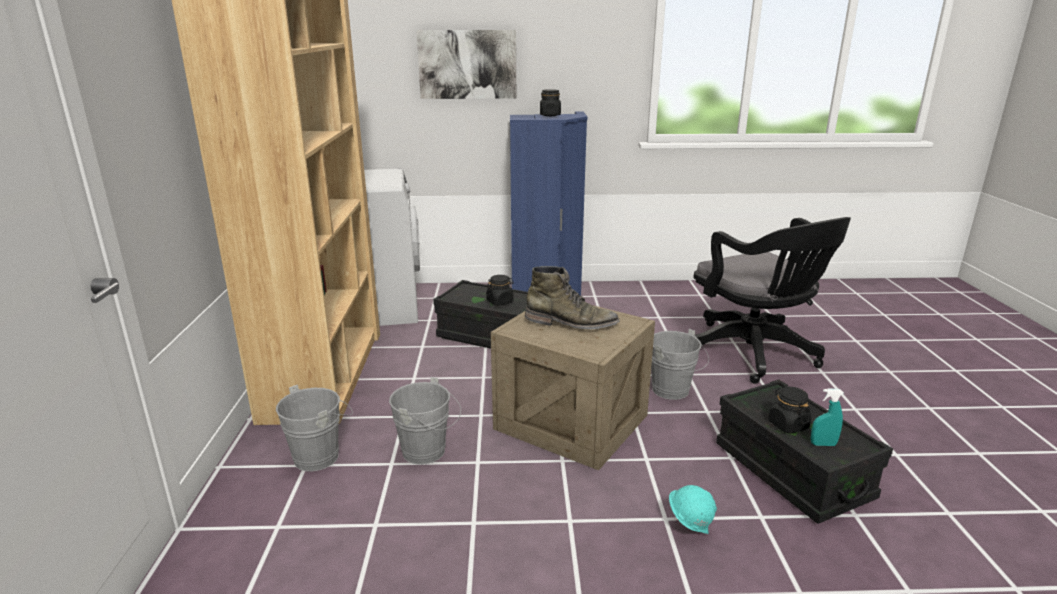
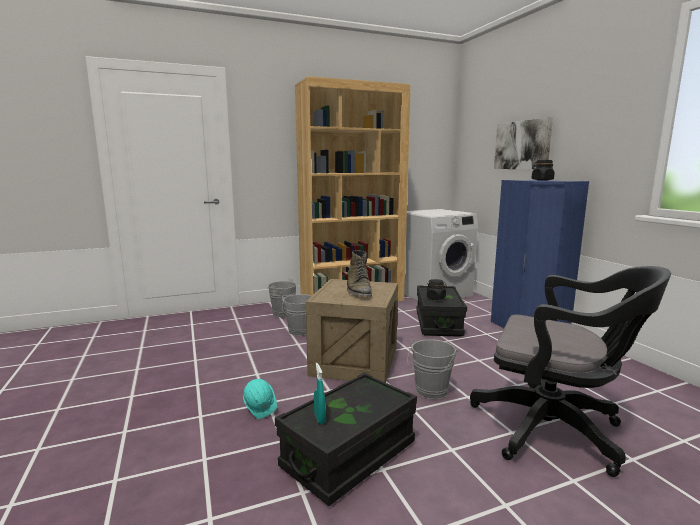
camera: 70 degrees right, 10 degrees down
black office chair [694,217,851,384] -> black office chair turned 105 degrees counterclockwise [470,266,671,477]
black jar [768,387,811,434] -> none

